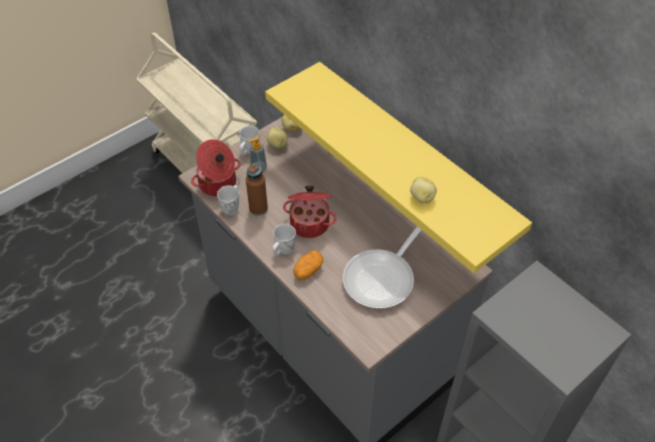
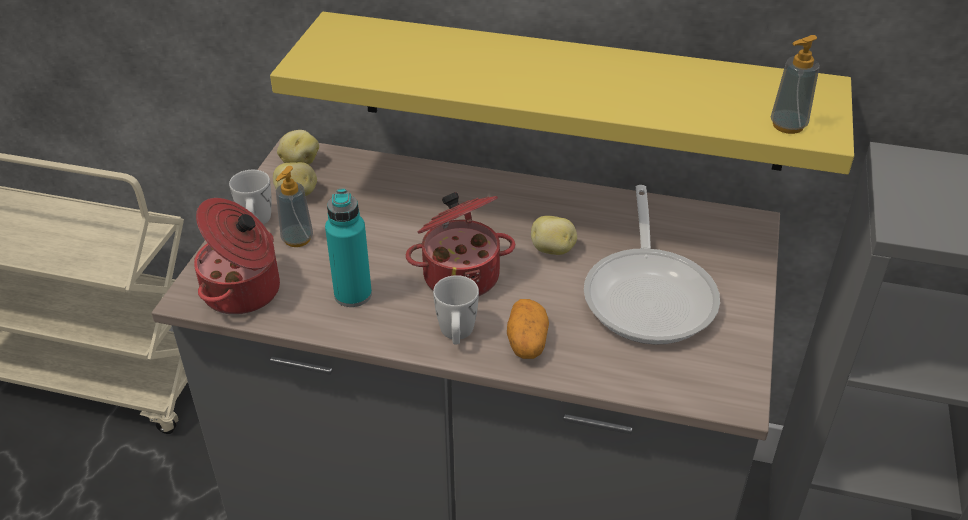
camera: 35 degrees left, 10 degrees down
white mug [217,185,239,215] -> none
brown bottle [246,163,268,216] -> turquoise bottle [325,189,372,307]
potato [410,177,437,203] -> potato moved to [531,216,577,255]
none -> soap dispenser [771,35,820,134]

